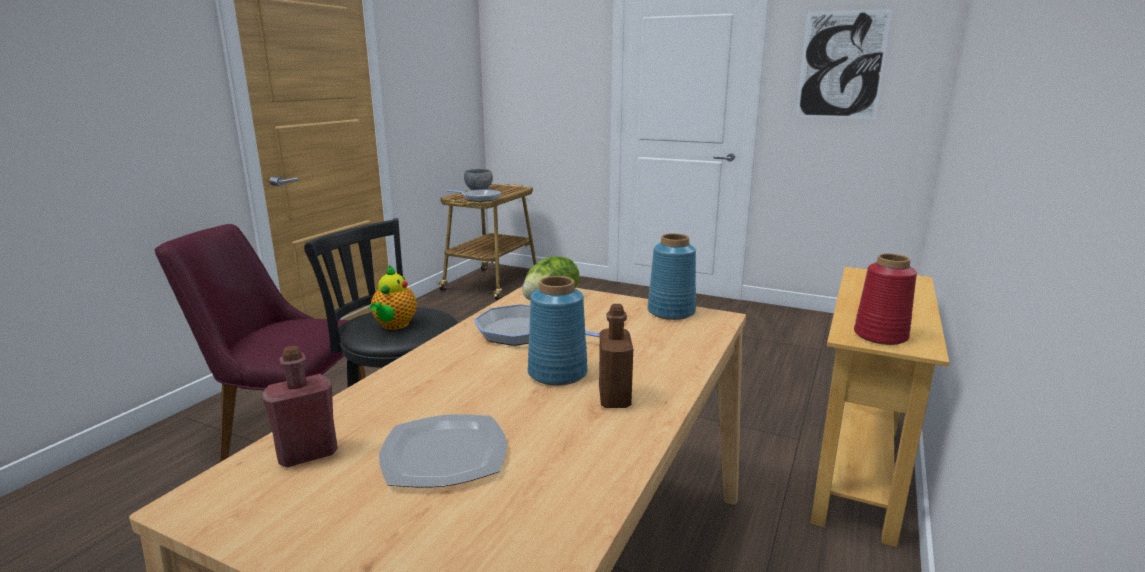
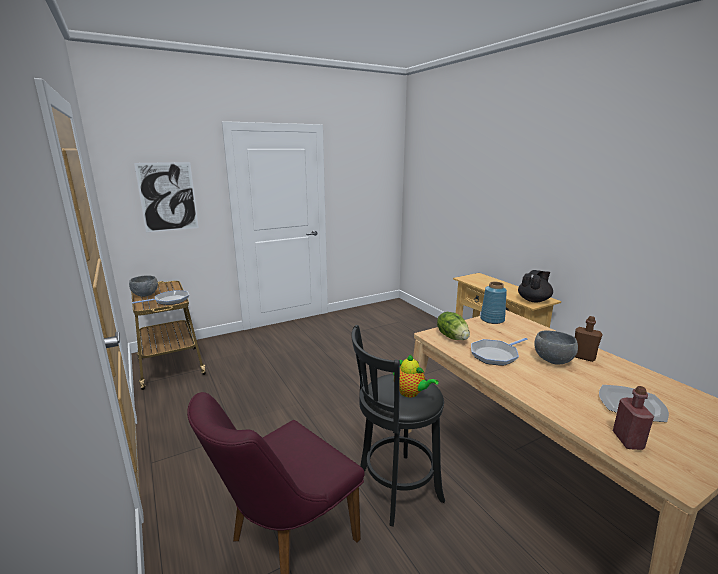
camera: 55 degrees left, 0 degrees up
blue vase [528,276,588,386] -> grey bowl [535,330,578,365]
picture [796,9,892,119] -> picture moved to [134,162,199,232]
red vase [854,253,917,345] -> black teapot [518,270,553,302]

